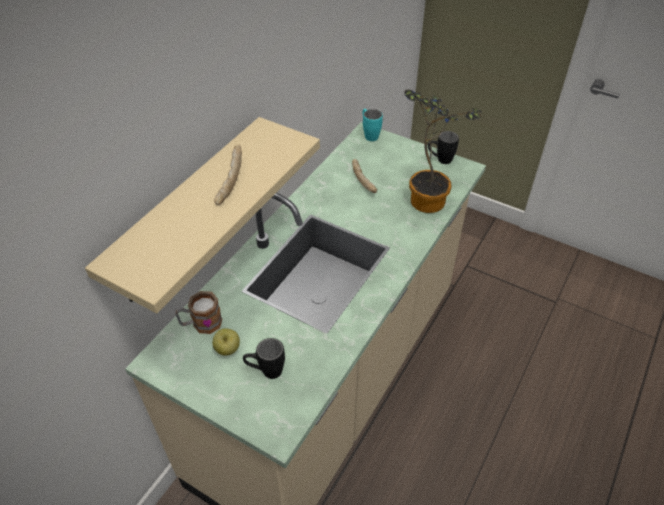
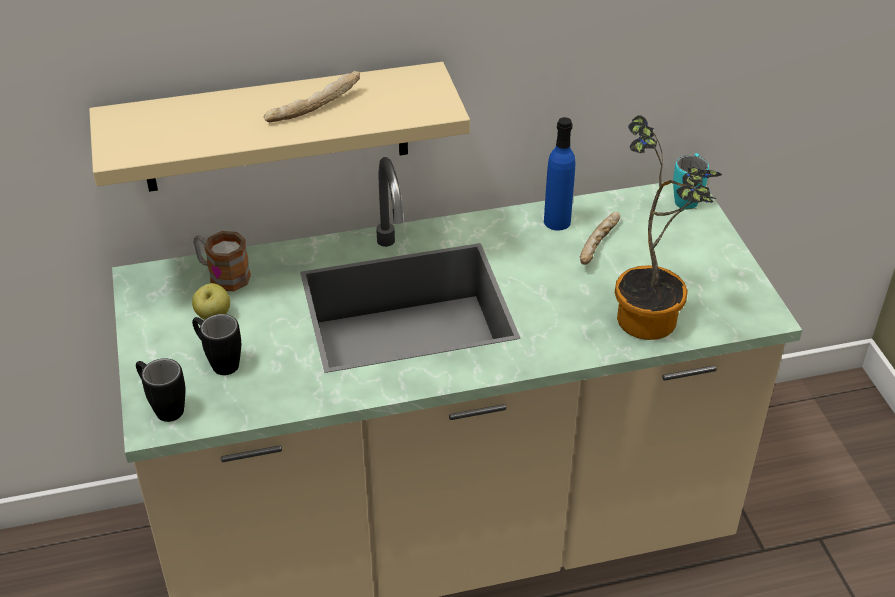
camera: 45 degrees right, 5 degrees down
black mug [428,131,459,164] -> black mug moved to [136,358,186,422]
none -> blue bottle [544,117,575,231]

